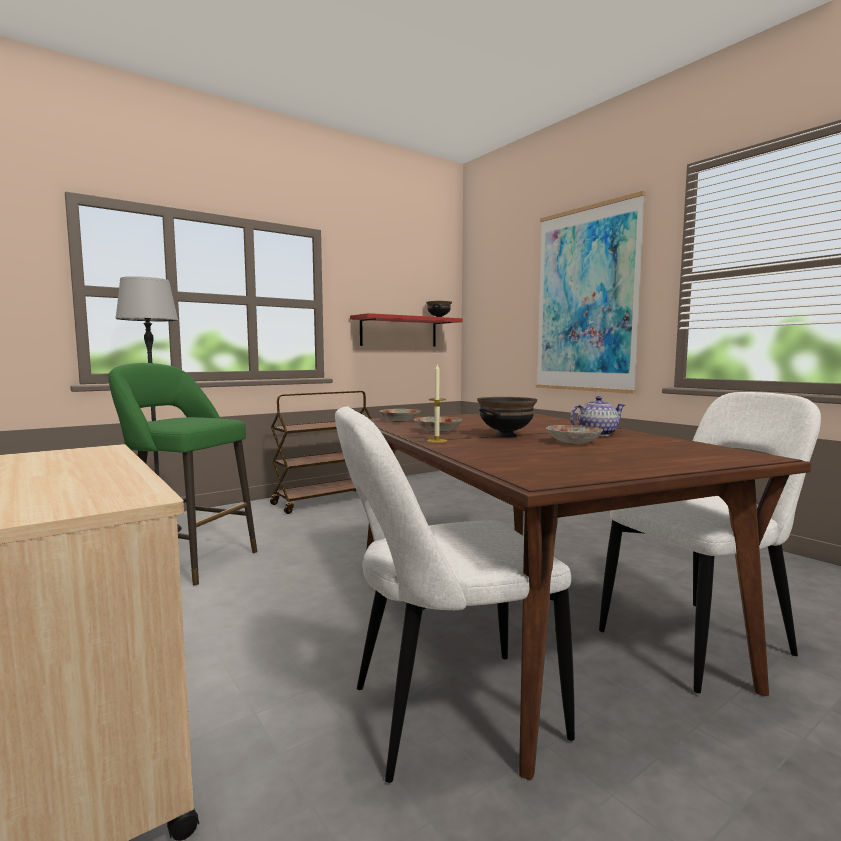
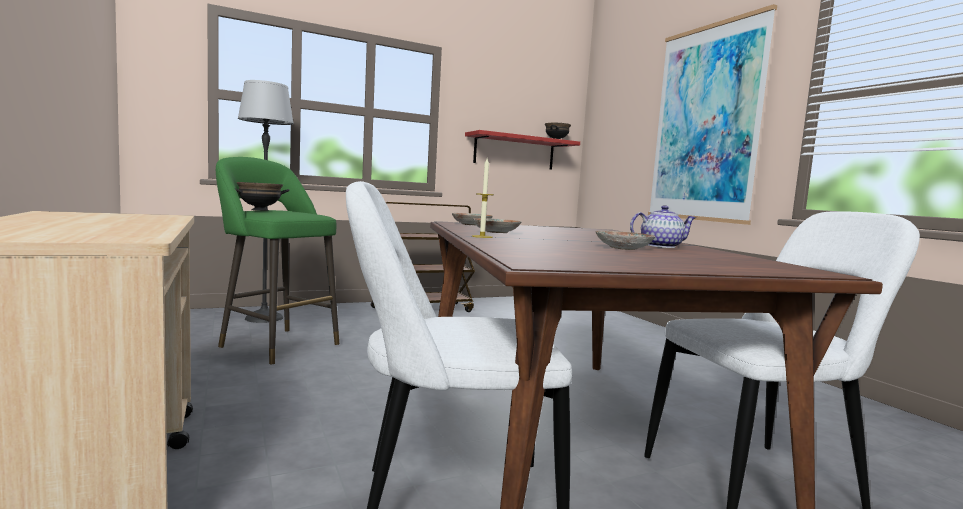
camera: 10 degrees right, 0 degrees up
black bowl [477,397,537,437] -> black bowl moved to [235,182,290,211]

